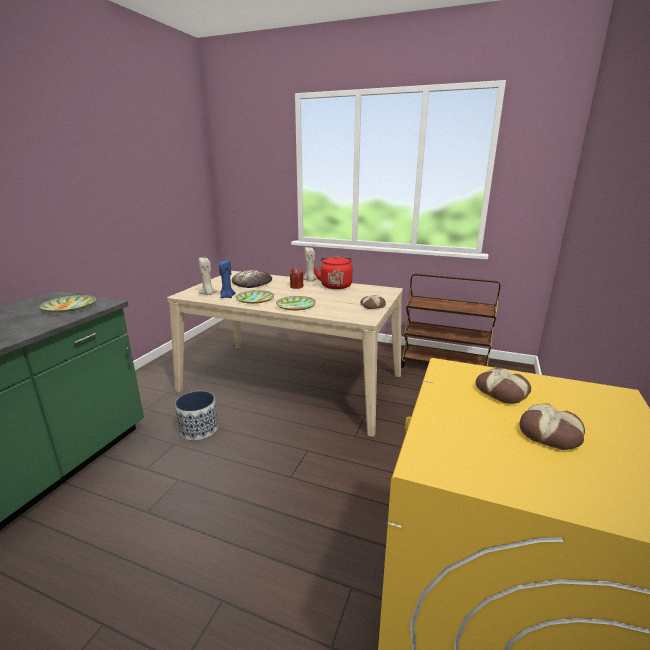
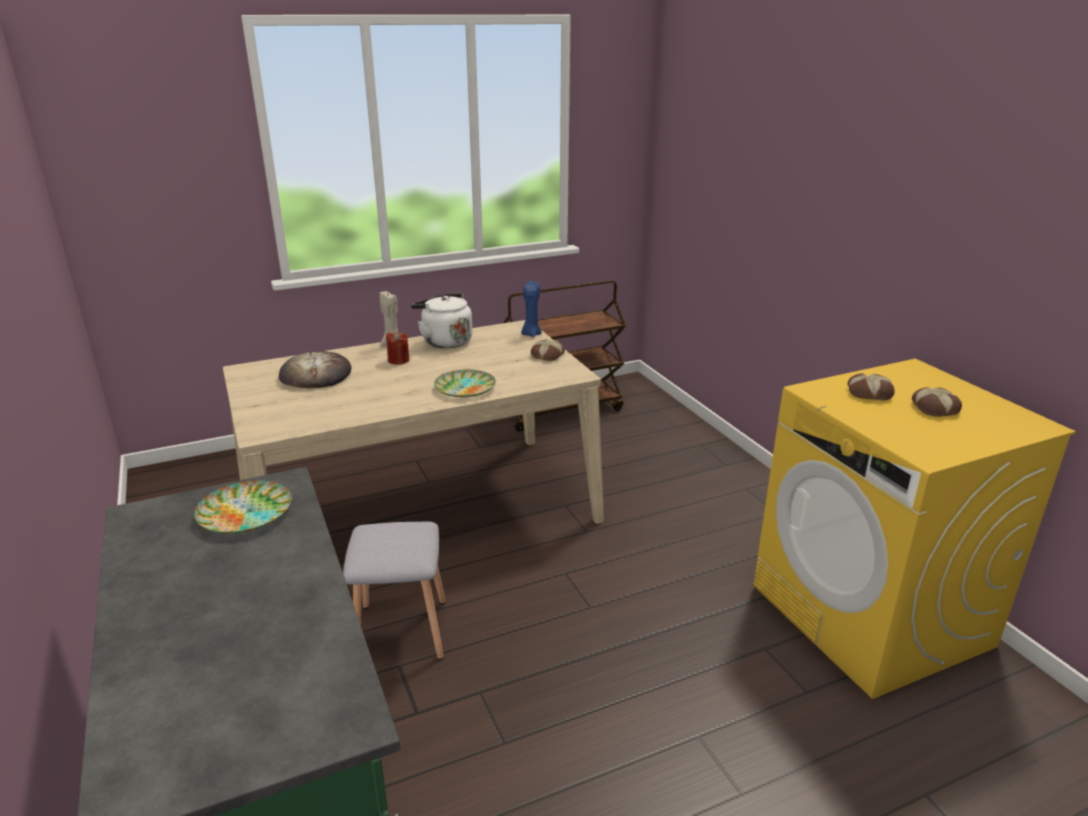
camera: 45 degrees left, 5 degrees up
planter [175,391,218,440] -> grey stool [343,522,446,660]
beige candle [198,258,217,295] -> none
blue candle [219,259,236,298] -> blue candle moved to [521,281,542,337]
plate [236,290,274,304] -> none
red kettle [313,256,353,289] -> white kettle [411,293,472,348]

